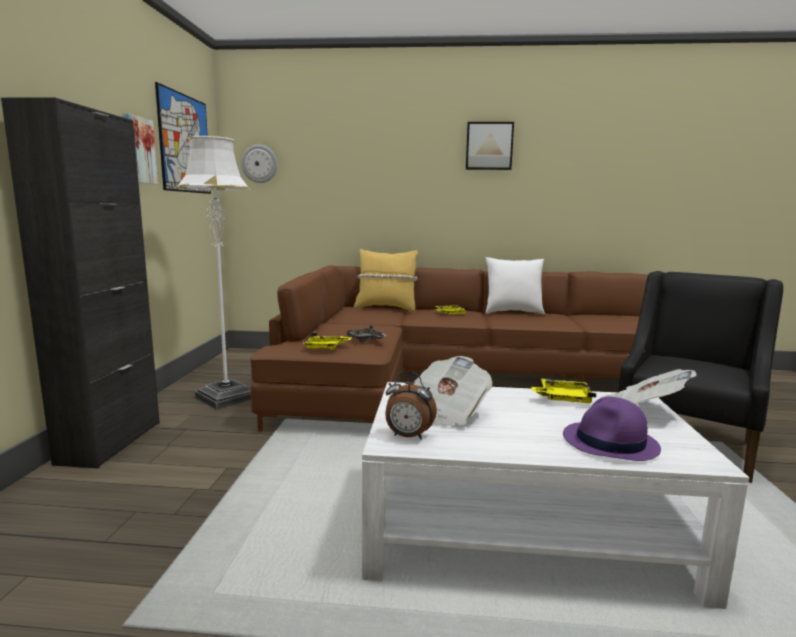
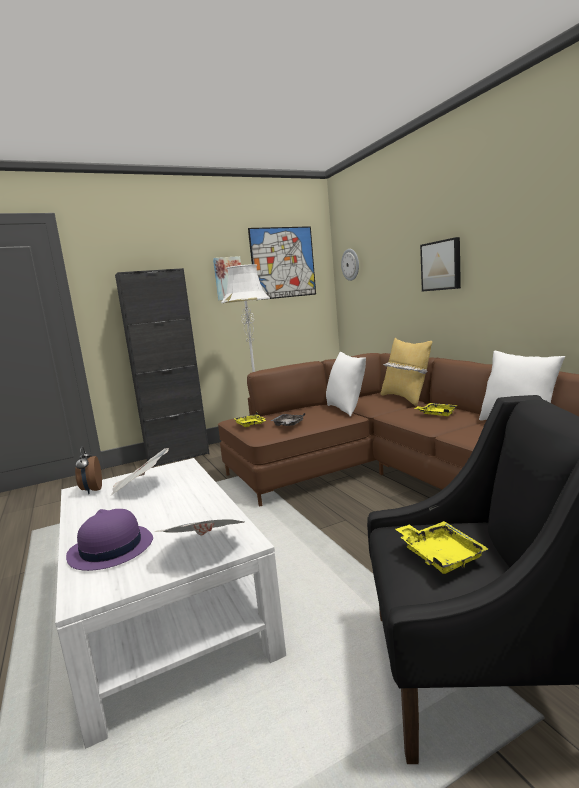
camera: 60 degrees right, 0 degrees up
picture [466,122,514,170] -> picture moved to [420,237,461,292]
yellow tray [531,379,596,403] -> yellow tray moved to [395,521,488,574]
none -> white pillow [326,352,366,417]

